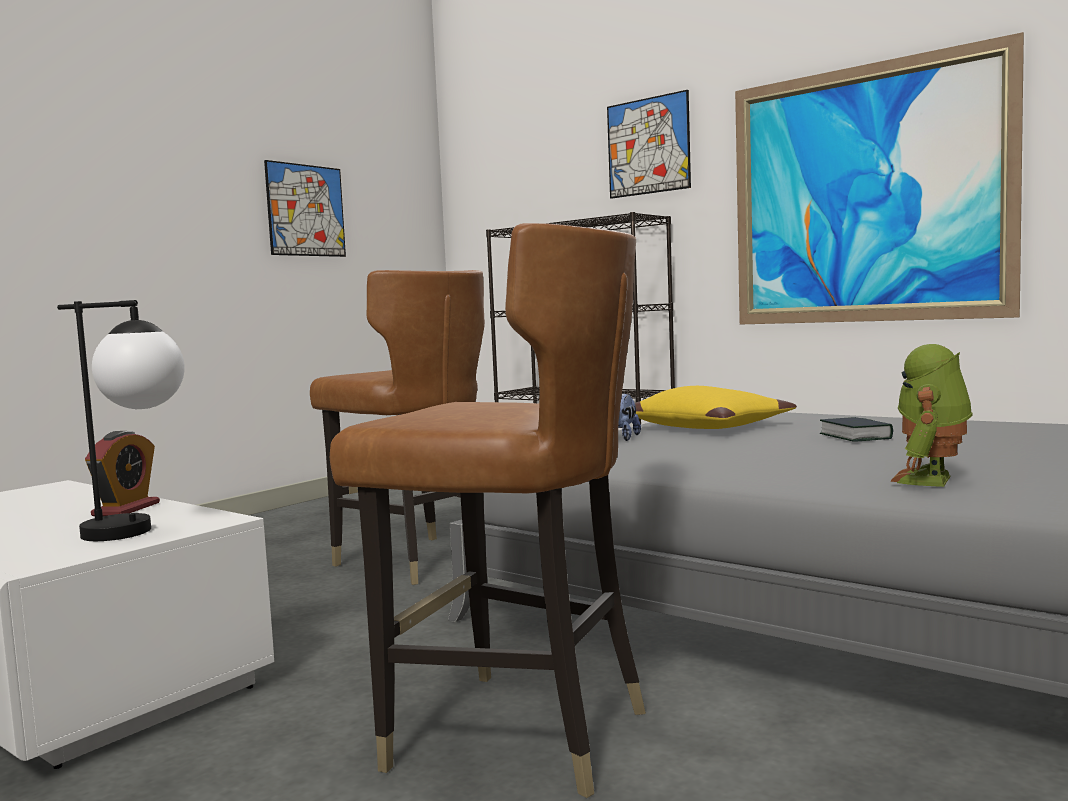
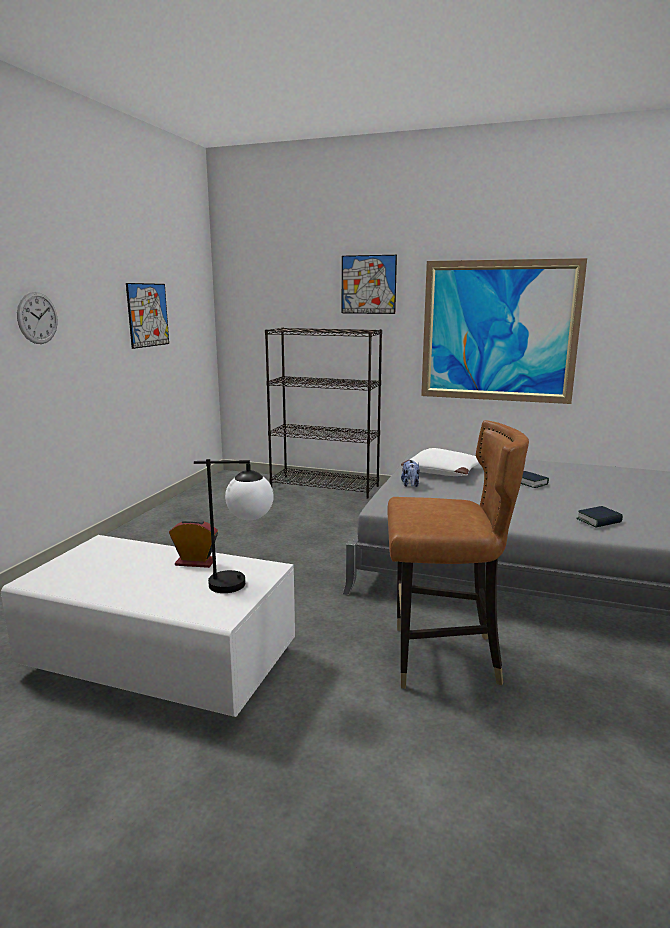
camera: 20 degrees left, 10 degrees up
alarm clock [85,431,160,516] -> alarm clock turned 75 degrees counterclockwise [169,518,218,568]
brown chair [310,270,485,585] -> none
yellow pillow [635,386,797,429] -> white pillow [401,448,479,476]
toy robot [890,344,972,487] -> book [576,506,623,528]
none -> wall clock [17,292,58,344]

